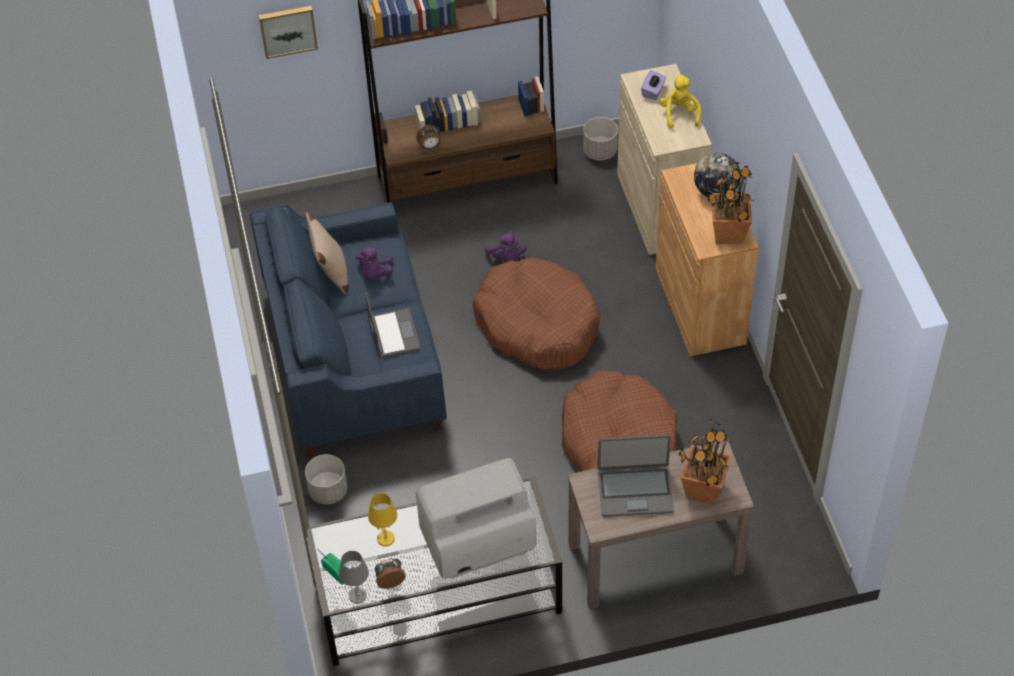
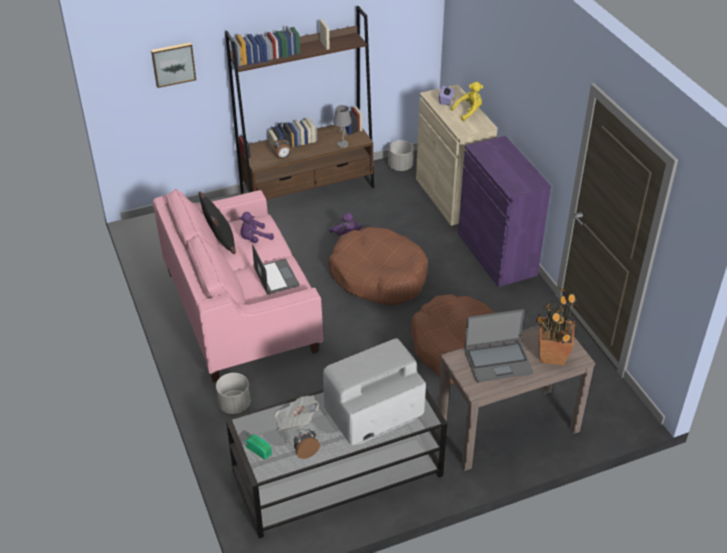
camera: 10 degrees left, 10 degrees down
blue sofa [249,203,447,458] -> pink sofa [153,189,324,383]
beige pillow [306,212,348,294] -> black pillow [199,192,236,254]
grey table lamp [339,551,369,604] -> grey table lamp moved to [333,105,351,148]
purple plush toy [356,247,393,279] -> purple plush toy turned 60 degrees clockwise [239,212,274,243]
yellow table lamp [368,493,397,547] -> newspaper [275,395,319,431]
brown cabinet [656,163,759,357] -> purple cabinet [458,136,551,287]
yellow plush toy [660,74,701,129] -> yellow plush toy turned 75 degrees clockwise [451,82,483,121]
globe [694,153,741,197] -> none
potted plant [707,161,753,244] -> none

